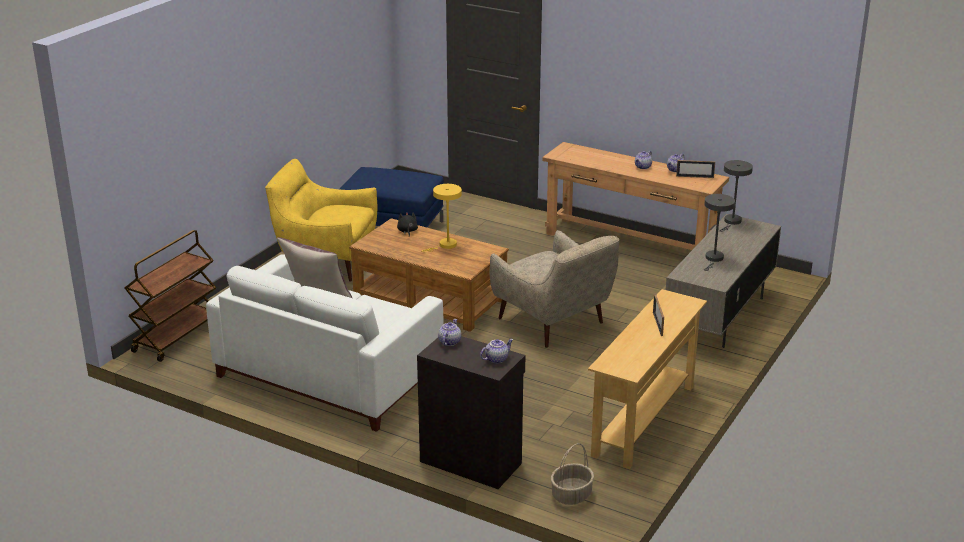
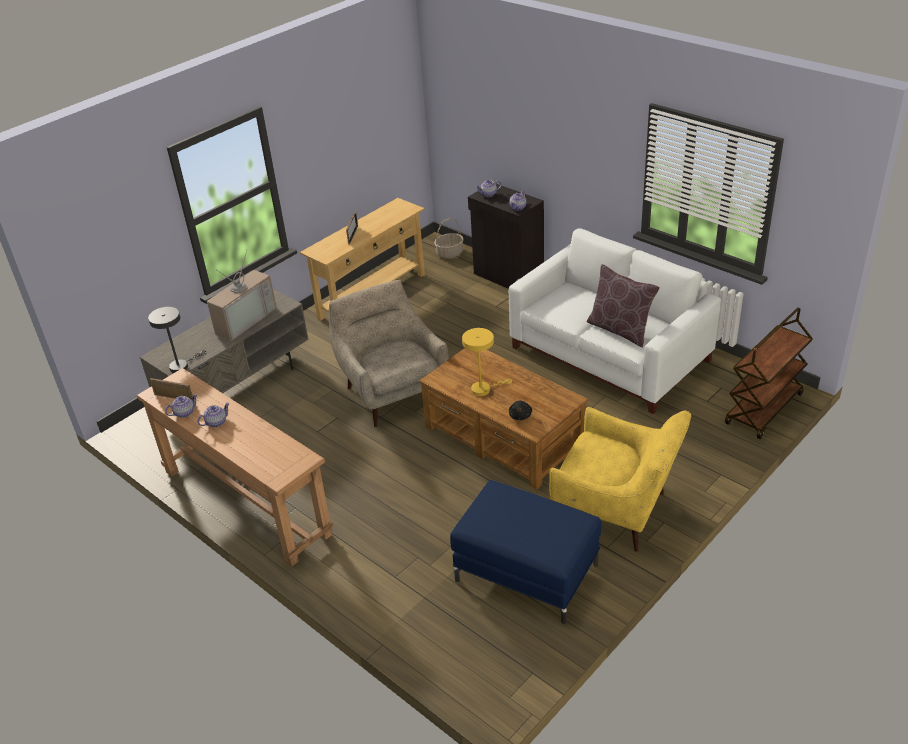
camera: 165 degrees left, 10 degrees up
grey table lamp [704,194,735,271] -> television [207,251,277,341]

